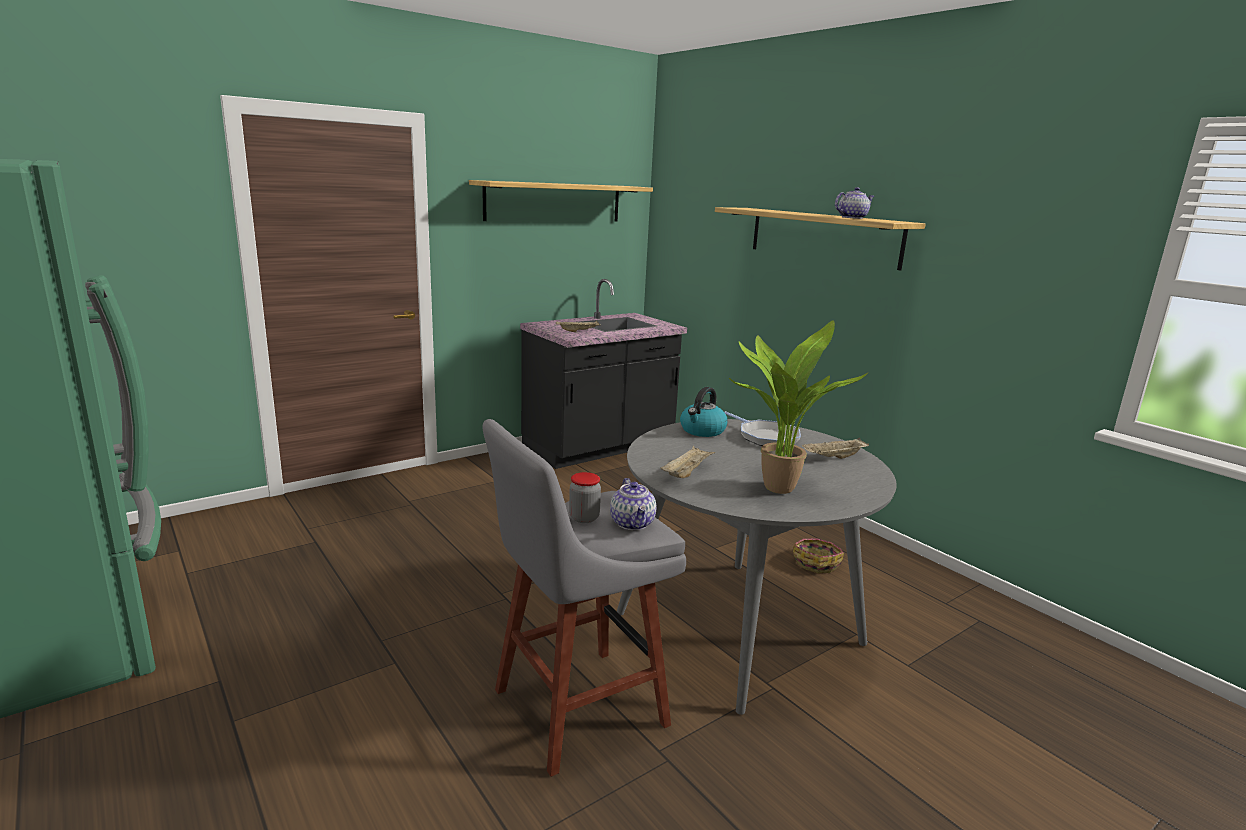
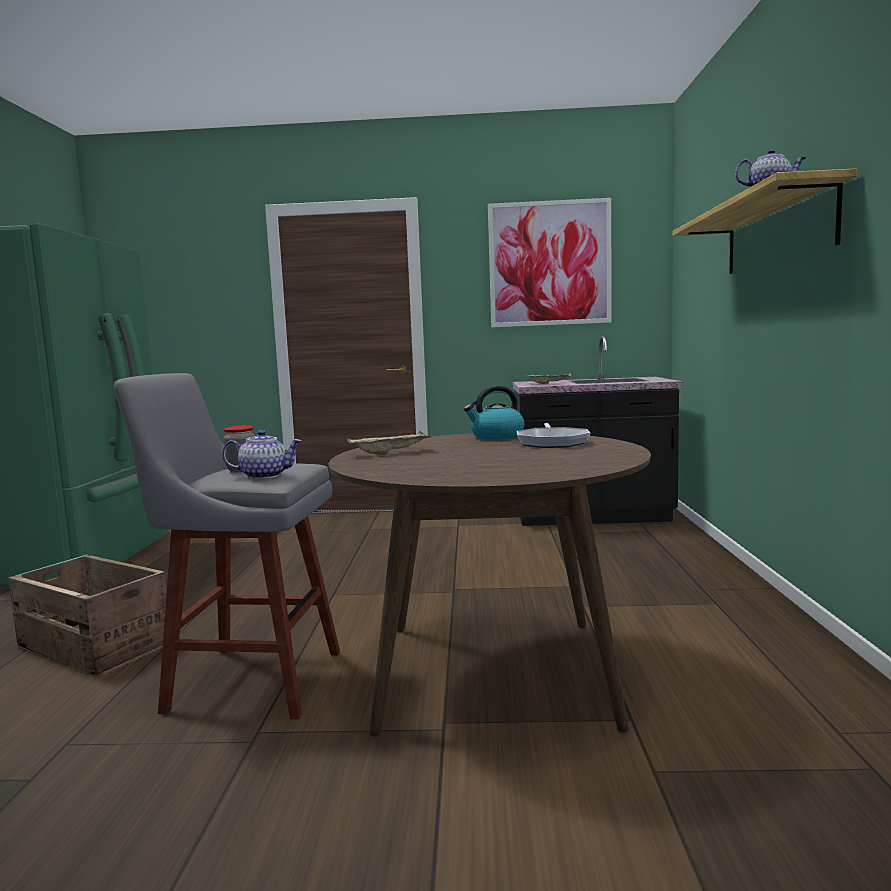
camera: 40 degrees right, 10 degrees down
shelf [469,180,653,222] -> picture [488,198,612,327]
teapot [610,478,656,530] -> teapot turned 120 degrees counterclockwise [222,430,302,479]
grey dining table [617,419,897,715] -> brown dining table [329,433,651,737]
potted plant [729,320,869,494] -> none
basket [793,539,844,573] -> none
beige tray [802,438,869,459] -> none
none -> crate [8,555,167,676]

